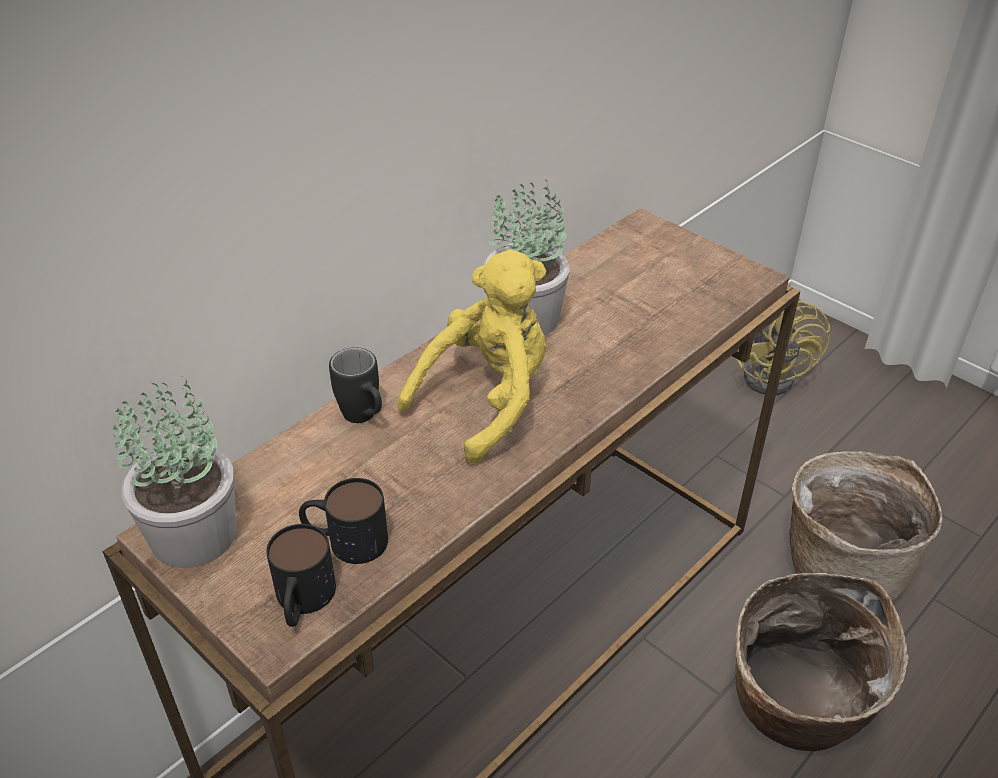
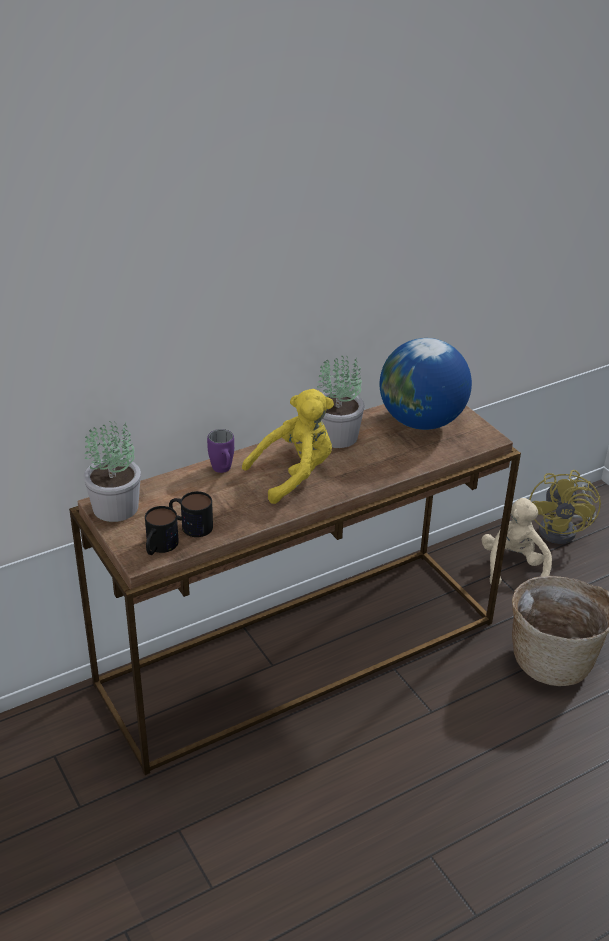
camera: 15 degrees right, 5 degrees down
black mug [329,347,382,423] -> purple mug [207,429,234,473]
basket [735,573,909,751] -> none
none -> globe [380,338,472,430]
none -> beige plush toy [482,498,552,584]

